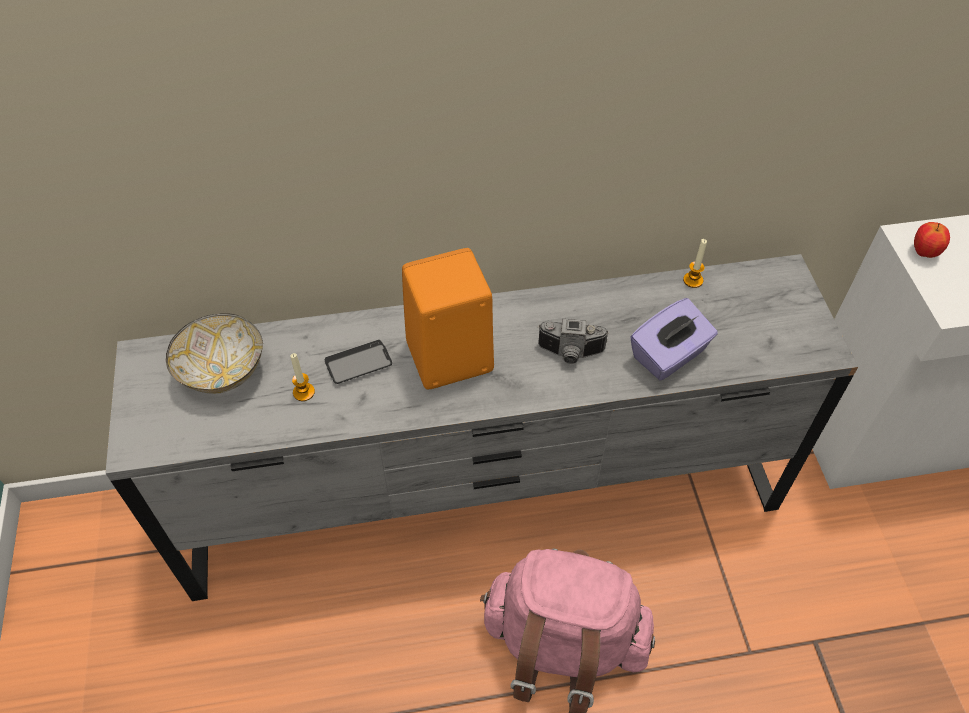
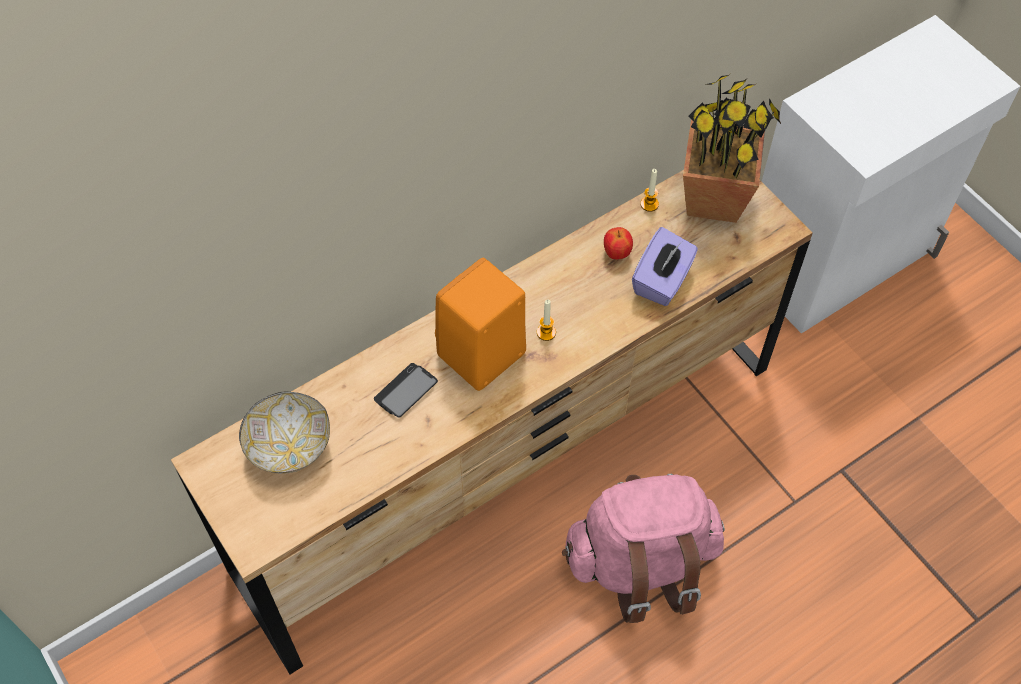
camera: 25 degrees left, 5 degrees up
grey dresser [105,254,858,601] -> brown dresser [171,170,813,674]
candle [290,353,315,401] -> candle moved to [537,300,556,341]
camera [538,318,609,364] -> none
apple [914,222,950,258] -> apple moved to [604,227,633,259]
none -> potted plant [683,73,781,223]

